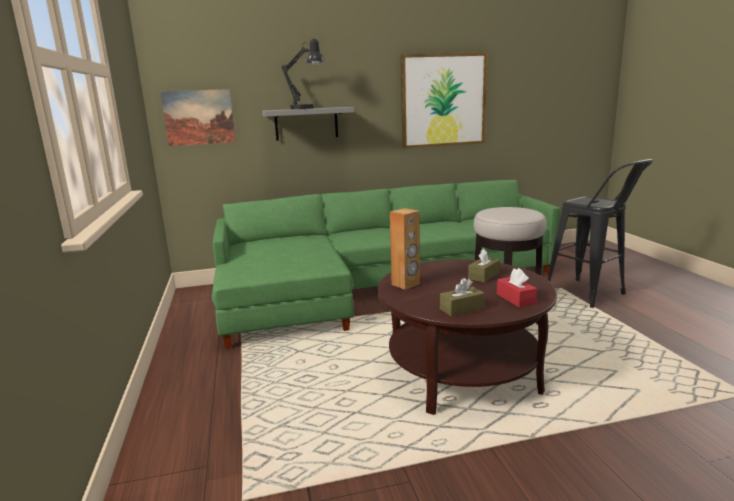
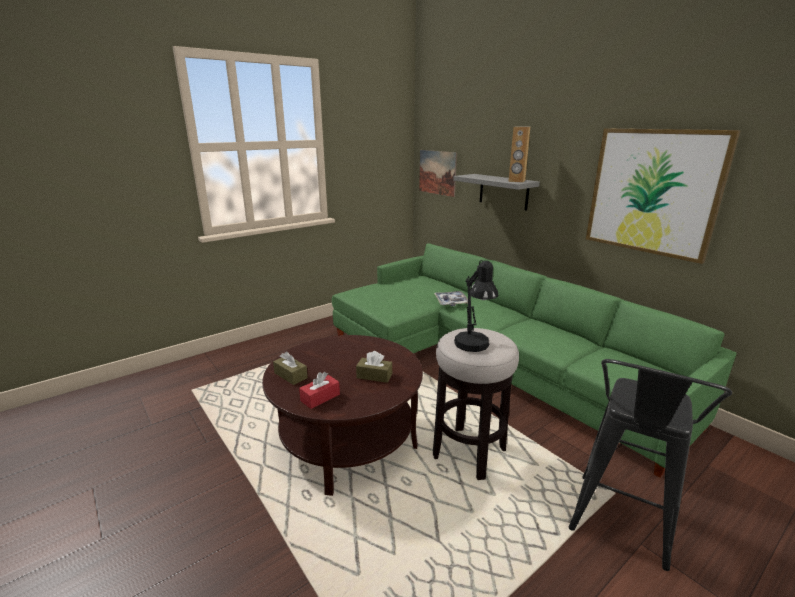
camera: 65 degrees right, 5 degrees up
black table lamp [281,39,325,109] -> black table lamp moved to [454,260,498,352]
brown speaker [390,208,420,290] -> brown speaker moved to [508,127,530,183]
none -> tray [434,291,468,306]

